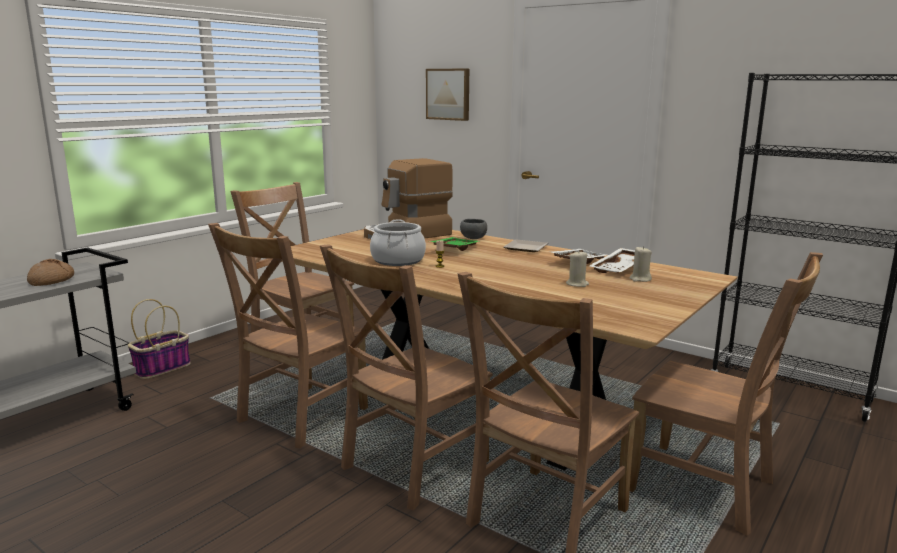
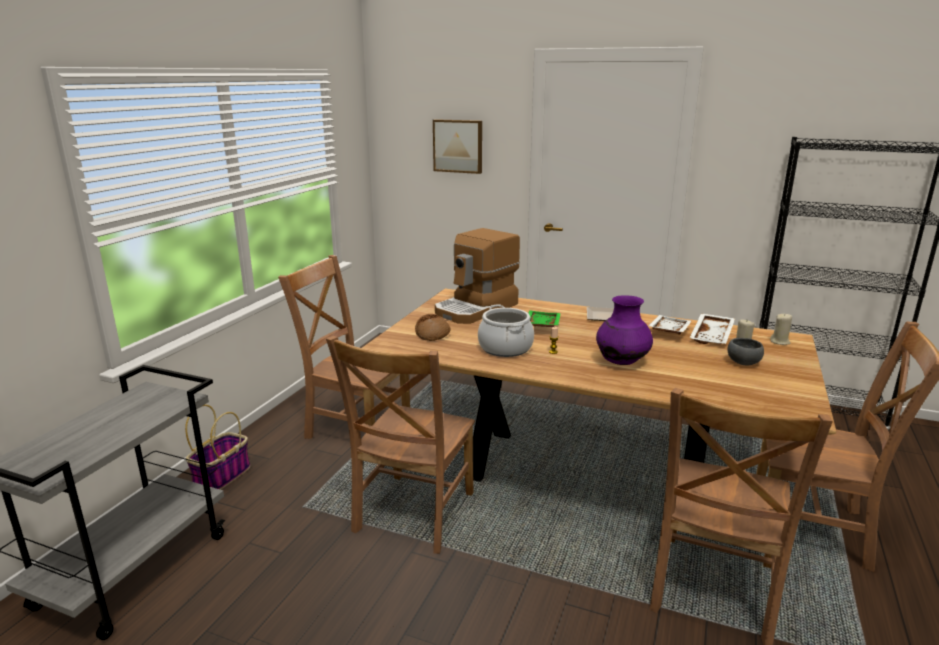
camera: 15 degrees left, 5 degrees up
bread [27,259,74,286] -> bread moved to [415,314,450,341]
brown chair [320,244,493,510] -> none
grey bowl [460,219,487,239] -> grey bowl moved to [728,338,764,366]
beige candle [566,250,589,287] -> beige candle moved to [770,313,792,345]
none -> purple vase [596,295,653,365]

